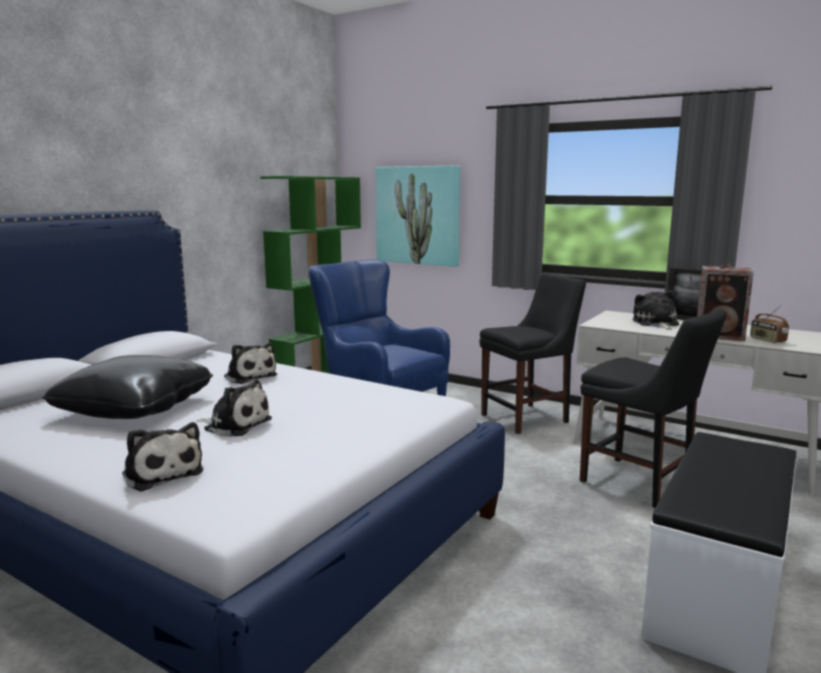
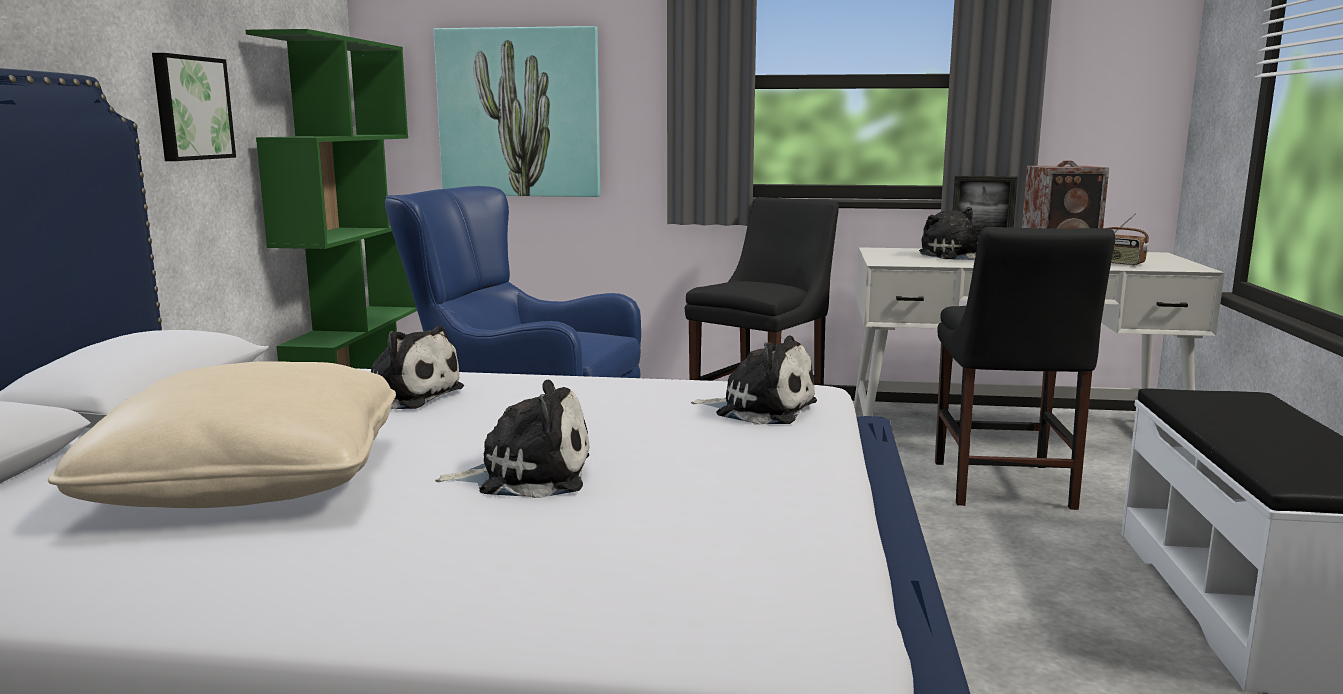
camera: 25 degrees left, 0 degrees up
black pillow [42,355,213,419] -> beige pillow [48,361,396,508]
plush toy [122,422,204,492] -> plush toy moved to [691,336,817,425]
black chair [580,309,727,508] -> black chair turned 75 degrees clockwise [935,227,1115,510]
none -> picture [152,53,236,161]

